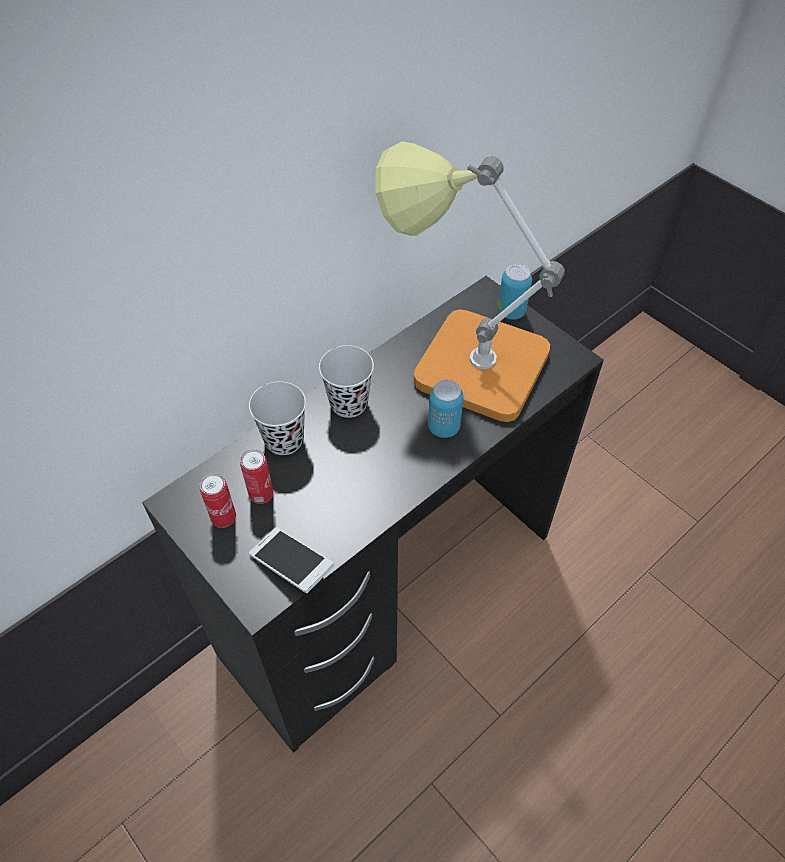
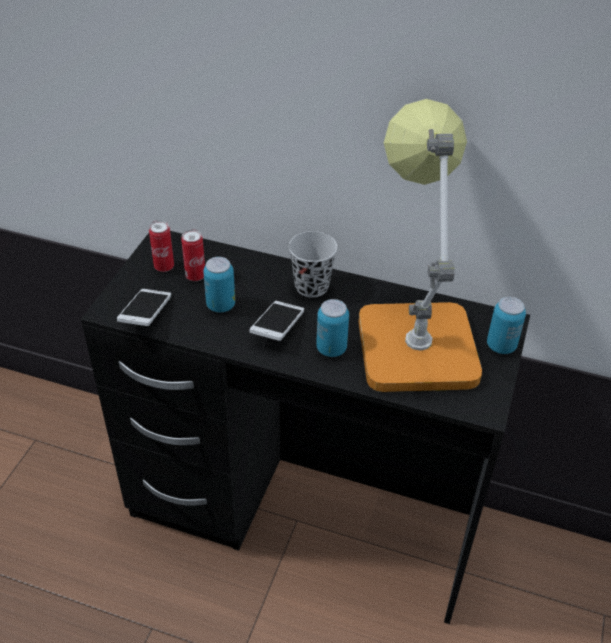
camera: 60 degrees right, 10 degrees down
black cup [249,381,306,455] -> none
none -> can [203,257,235,313]
none -> phone [250,301,304,341]

